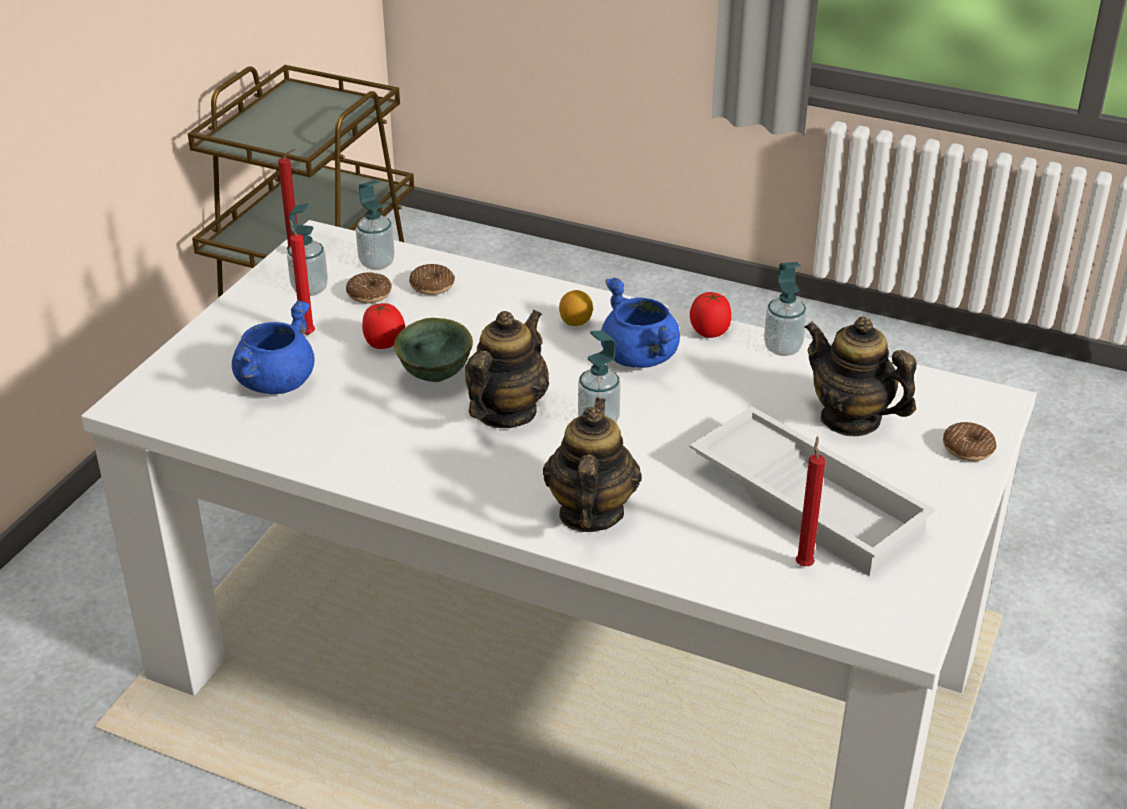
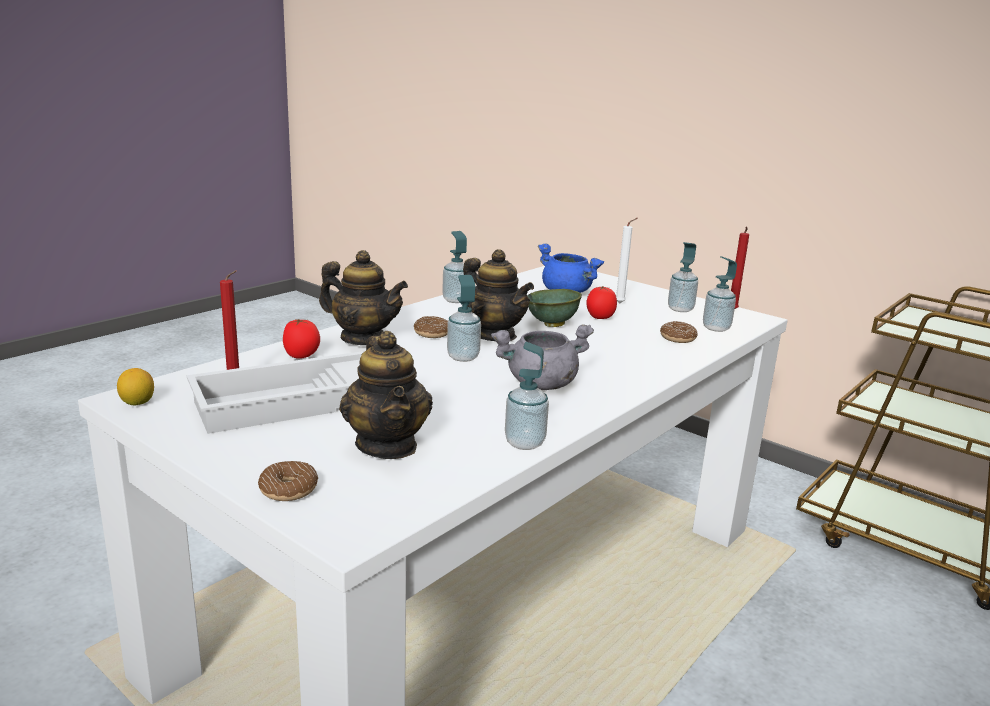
camera: 105 degrees right, 15 degrees down
red candle [290,220,315,335] -> white candle [616,218,638,303]
donut [346,272,392,303] -> donut moved to [414,316,448,338]
lemon [559,290,593,326] -> lemon moved to [117,368,154,406]
blue cooking pot [601,278,680,368] -> grey cooking pot [491,324,594,390]
tomato [690,292,731,338] -> tomato moved to [283,319,320,359]
teapot [804,317,917,436] -> teapot turned 105 degrees clockwise [339,331,433,459]
none -> soap dispenser [442,231,467,303]

